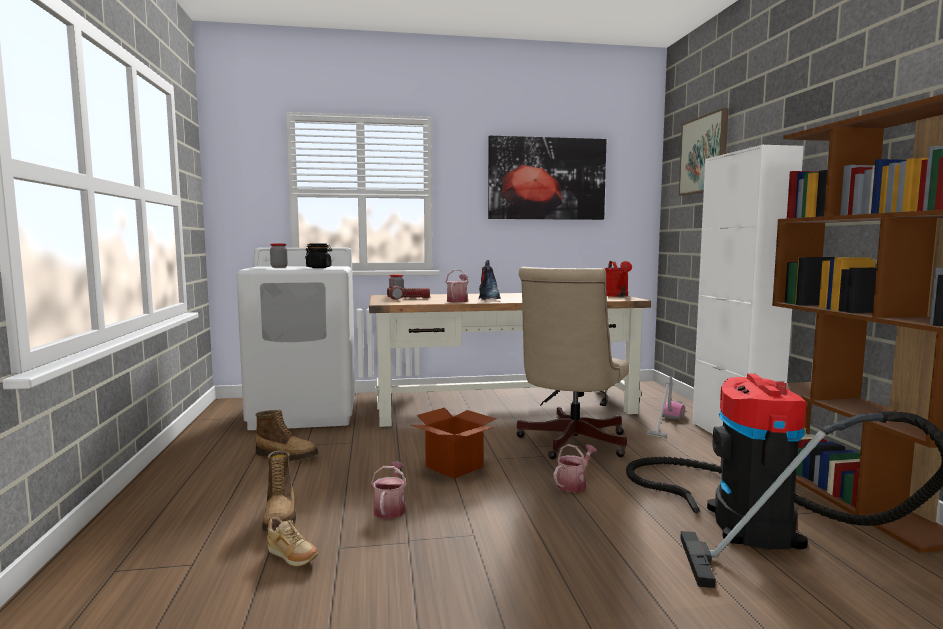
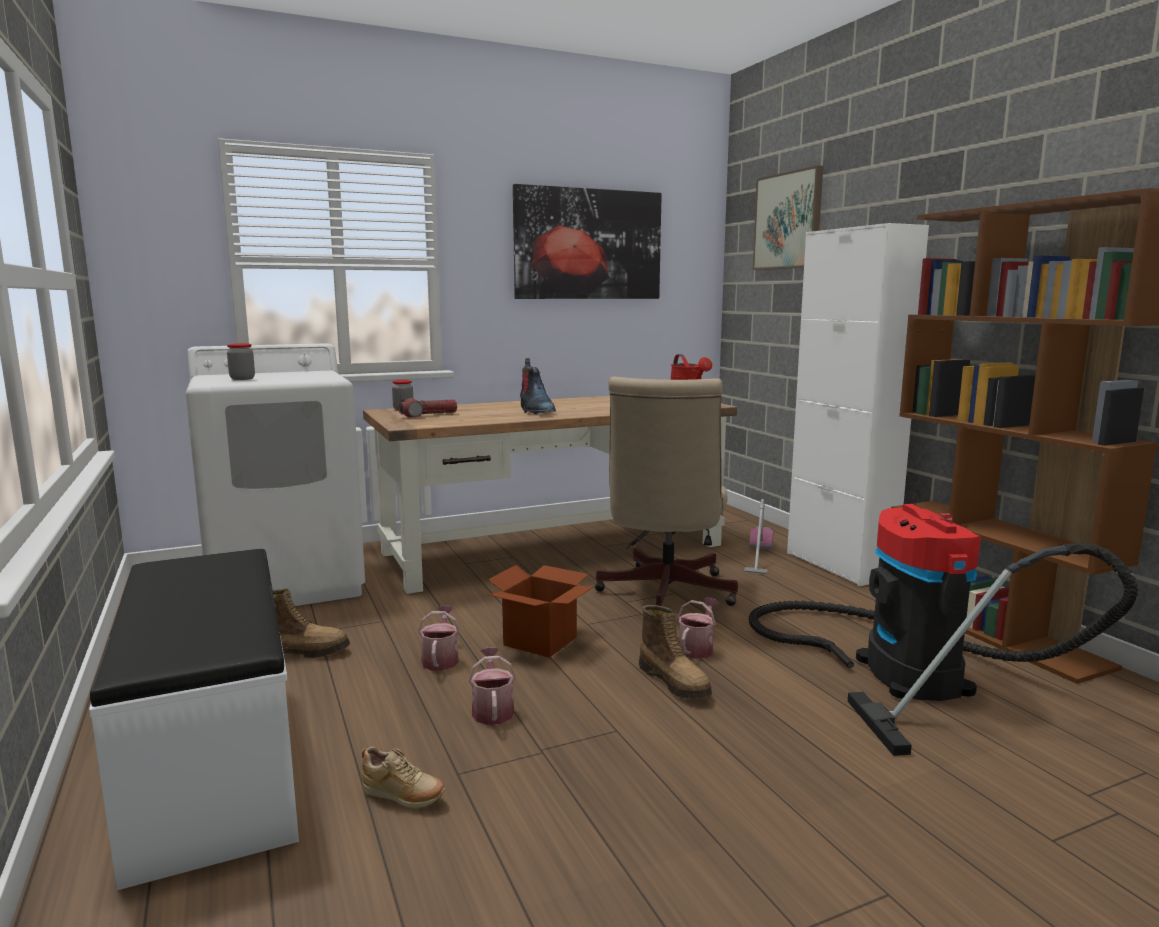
camera: 15 degrees left, 5 degrees up
boot [262,451,296,532] -> boot moved to [639,605,712,699]
black jar [305,244,332,268] -> none
watering can [446,270,469,302] -> watering can moved to [418,605,460,671]
none -> white bench [89,549,299,890]

